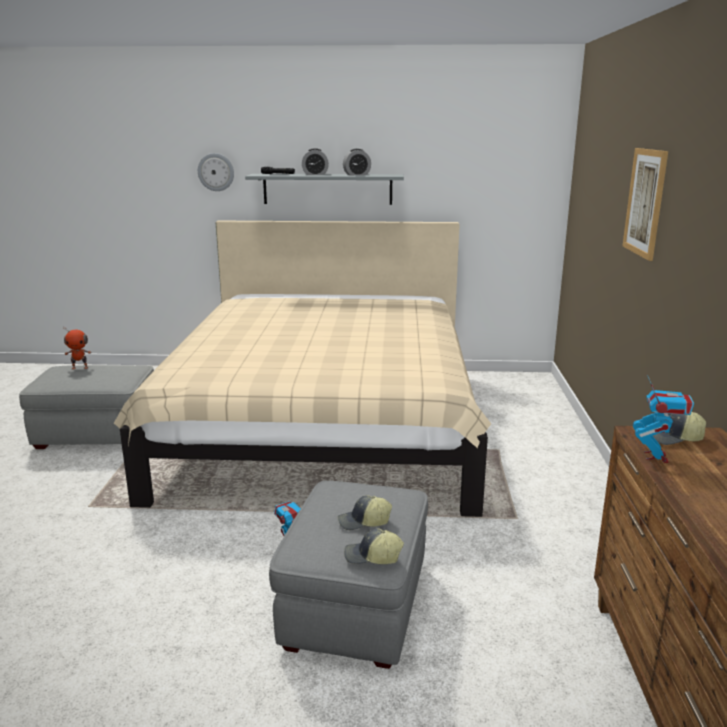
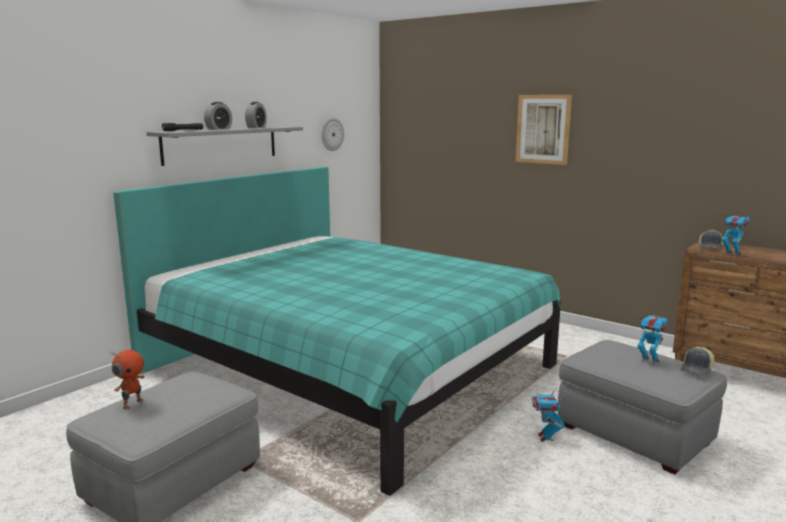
camera: 55 degrees left, 5 degrees down
beige bed [114,221,491,517] -> turquoise bed [113,167,561,496]
wall clock [198,153,234,191] -> wall clock moved to [322,118,344,151]
cap [338,495,392,530] -> toy robot [637,313,668,365]

